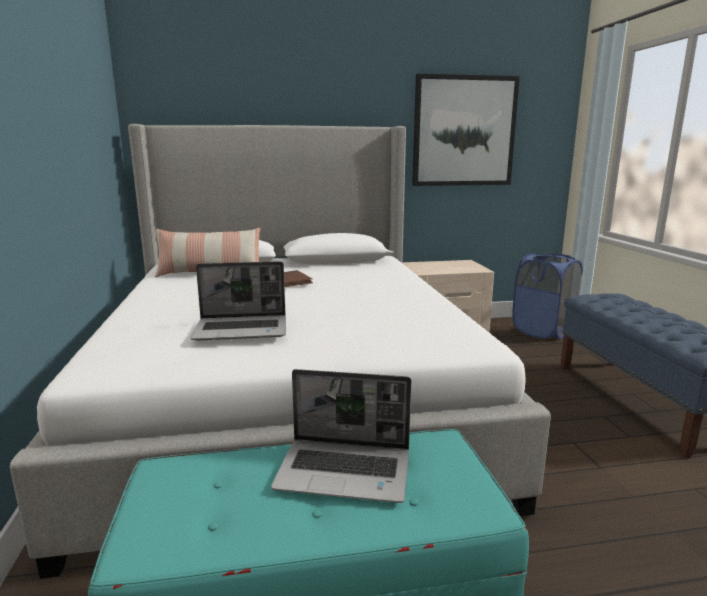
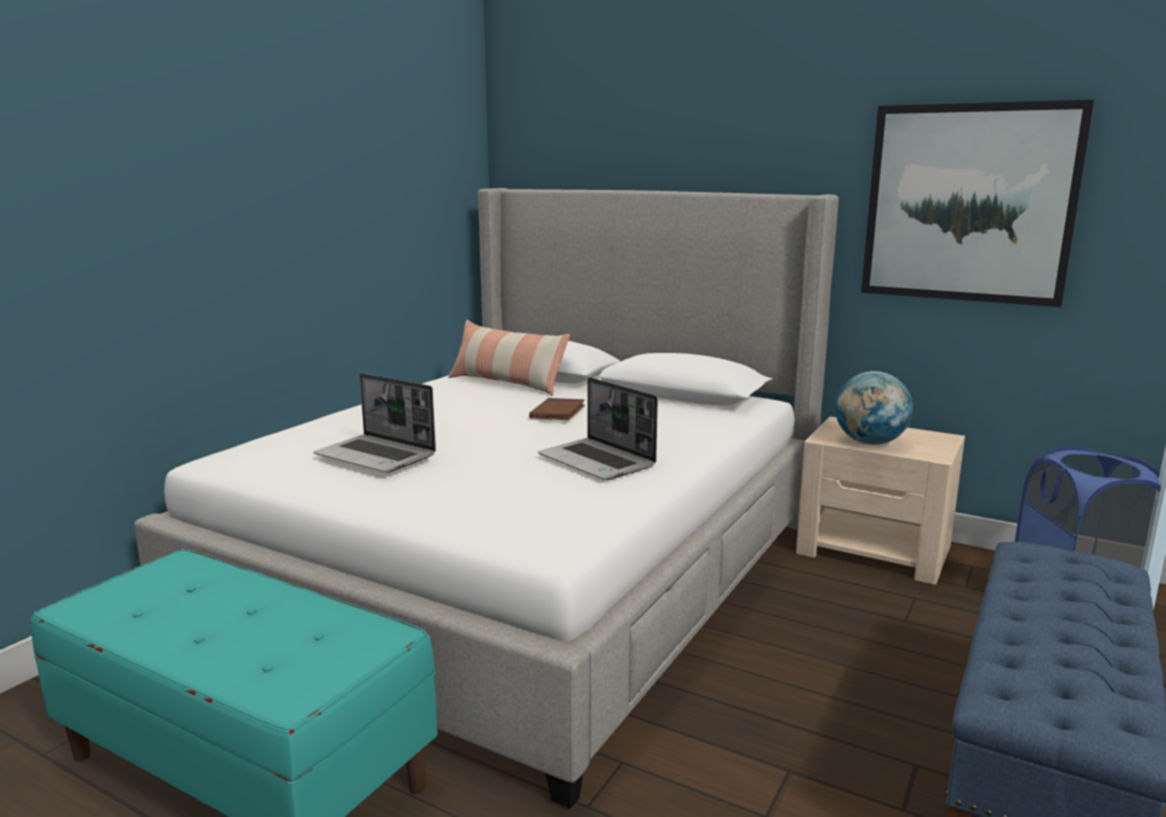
camera: 40 degrees right, 0 degrees up
laptop [271,369,412,503] -> laptop moved to [538,377,658,480]
none -> globe [835,371,913,445]

